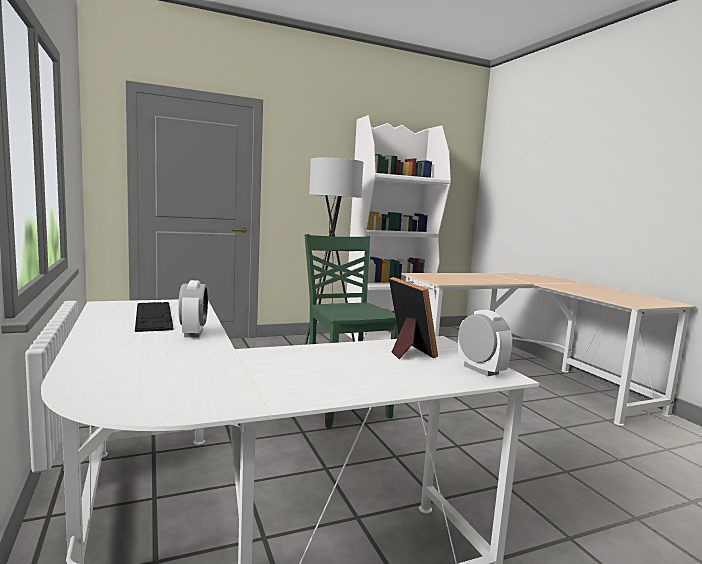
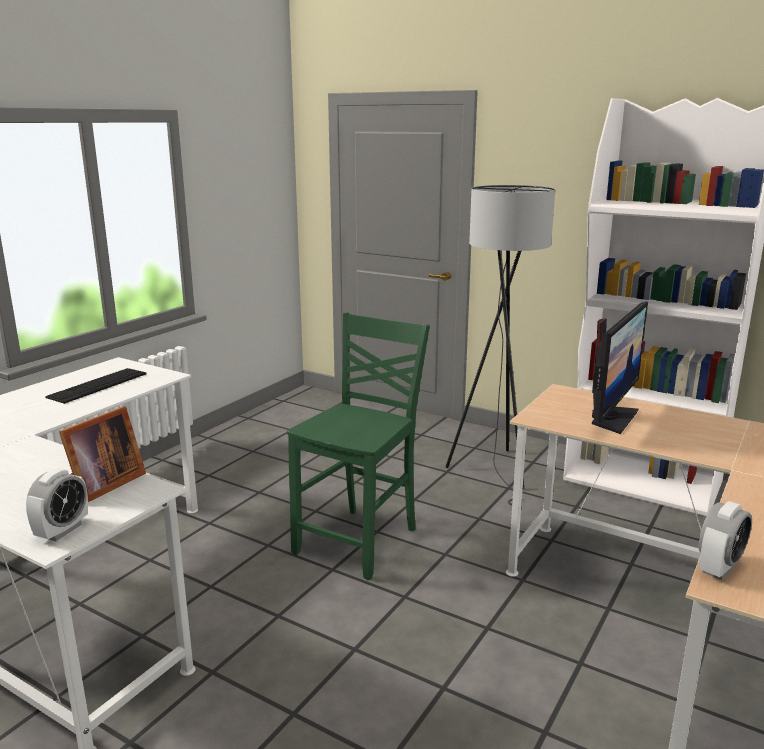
camera: 55 degrees right, 10 degrees up
alarm clock [178,280,208,337] -> alarm clock moved to [699,501,752,580]
none -> monitor [592,301,648,434]

